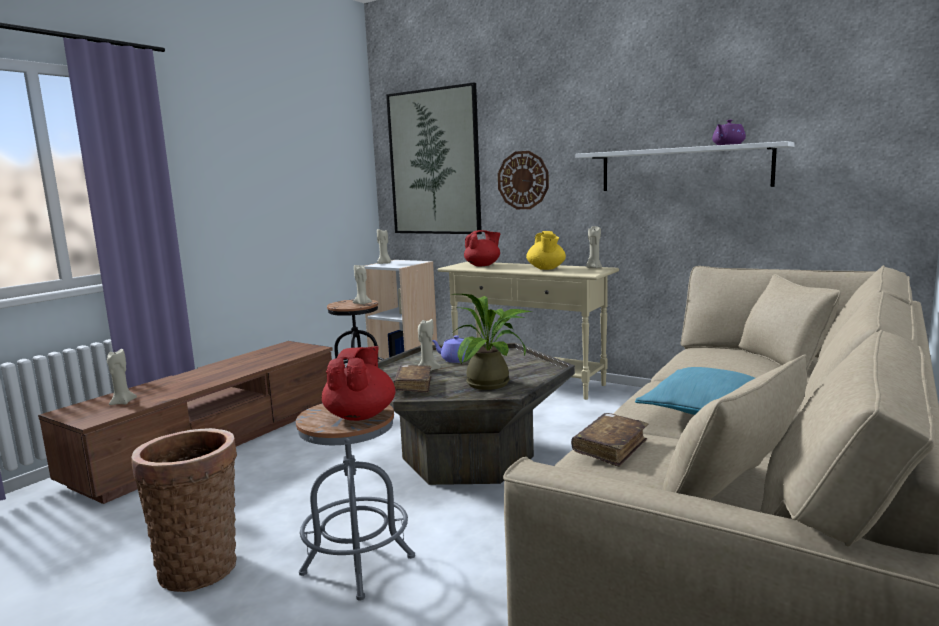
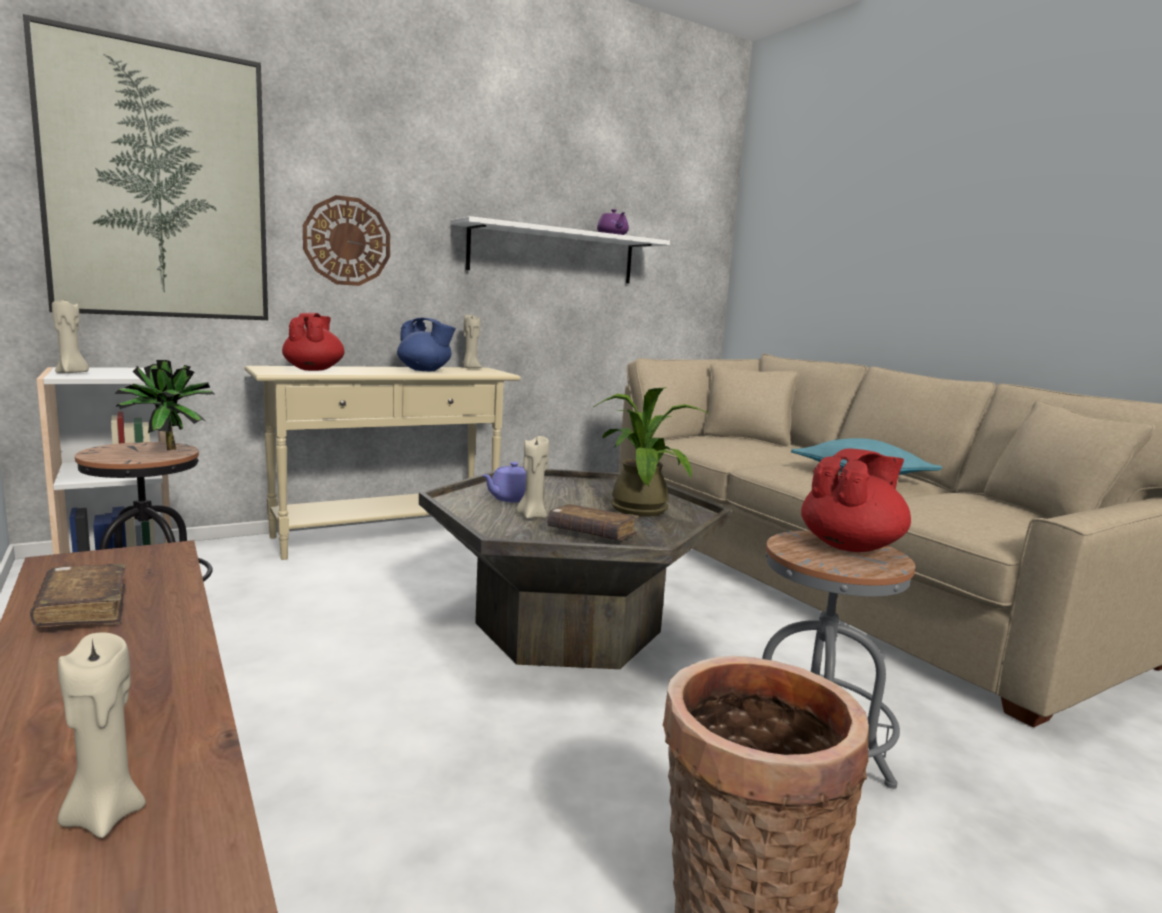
camera: 65 degrees left, 0 degrees up
red teapot [322,346,395,421] -> red teapot turned 105 degrees clockwise [801,448,911,552]
beige candle [353,265,372,304] -> potted plant [114,360,214,450]
yellow teapot [526,231,566,270] -> blue teapot [397,318,456,371]
brown book [571,413,648,467] -> brown book moved to [30,564,126,627]

